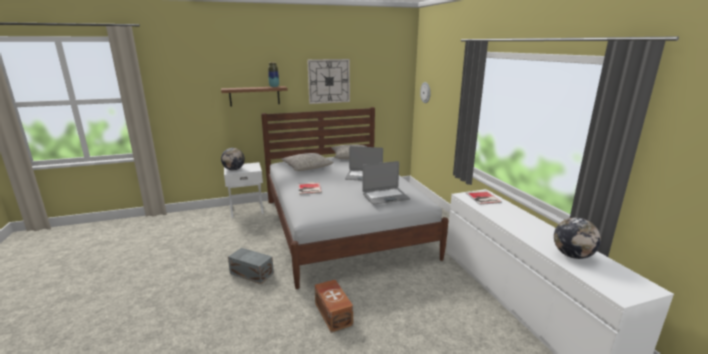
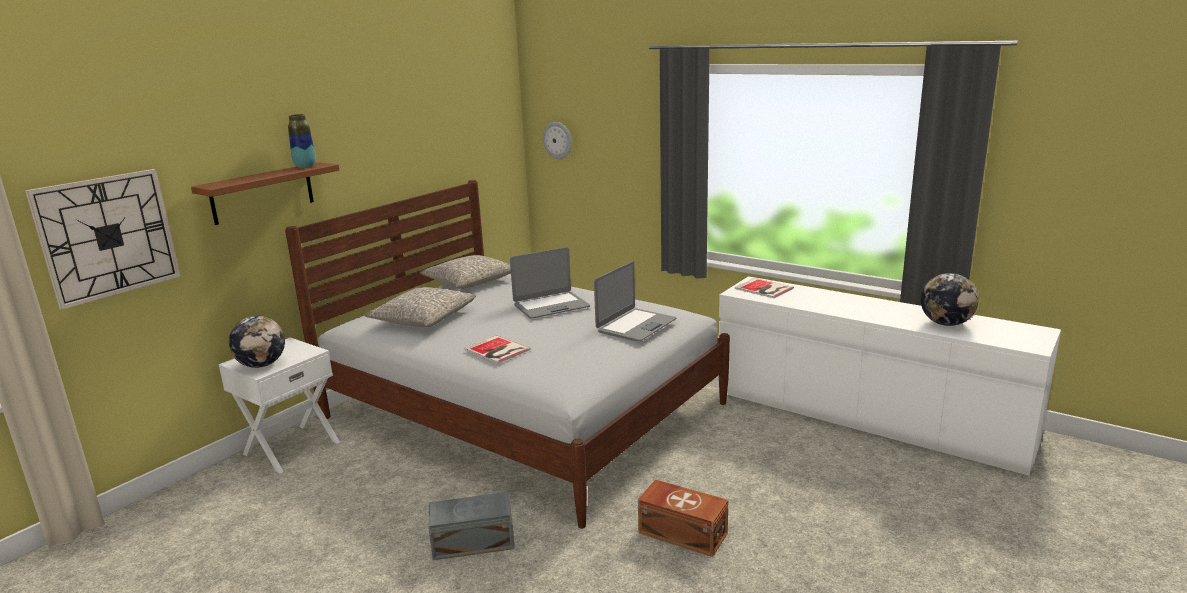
camera: 35 degrees left, 0 degrees up
wall clock [307,59,350,104] -> wall clock moved to [25,169,181,310]

